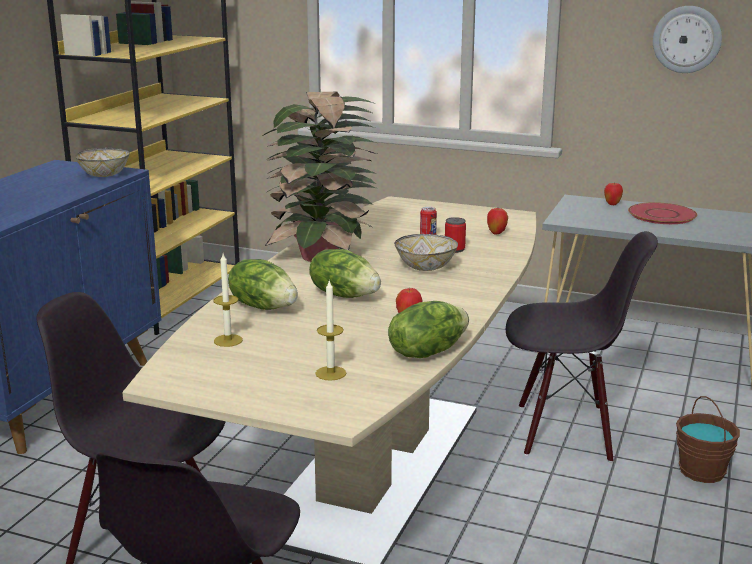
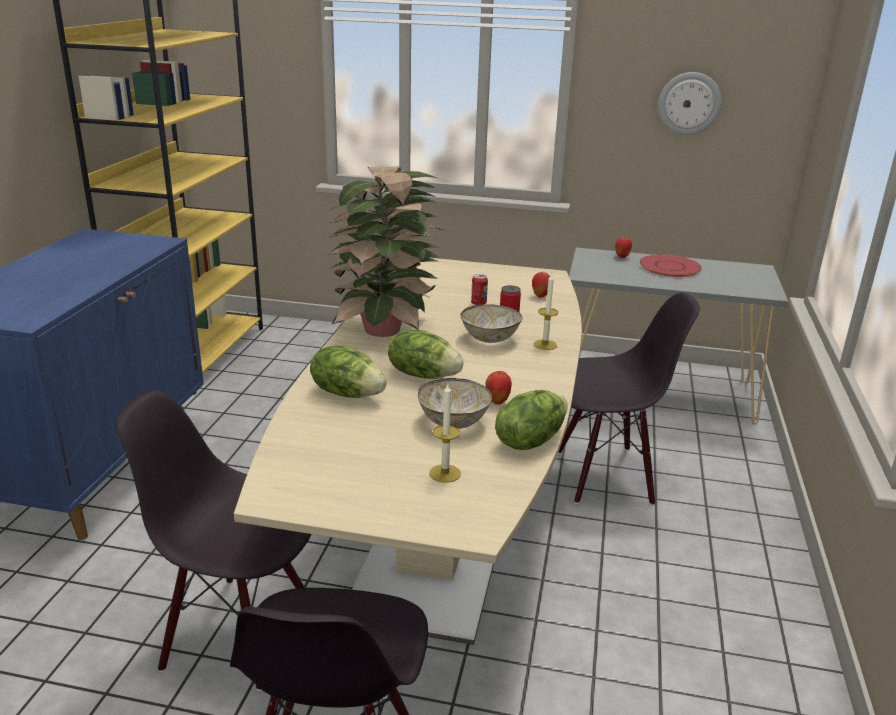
camera: 10 degrees left, 5 degrees up
bowl [75,148,130,177] -> bowl moved to [418,378,492,429]
candle [213,254,243,347] -> candle moved to [534,273,558,350]
brown bucket [676,396,740,483] -> none

